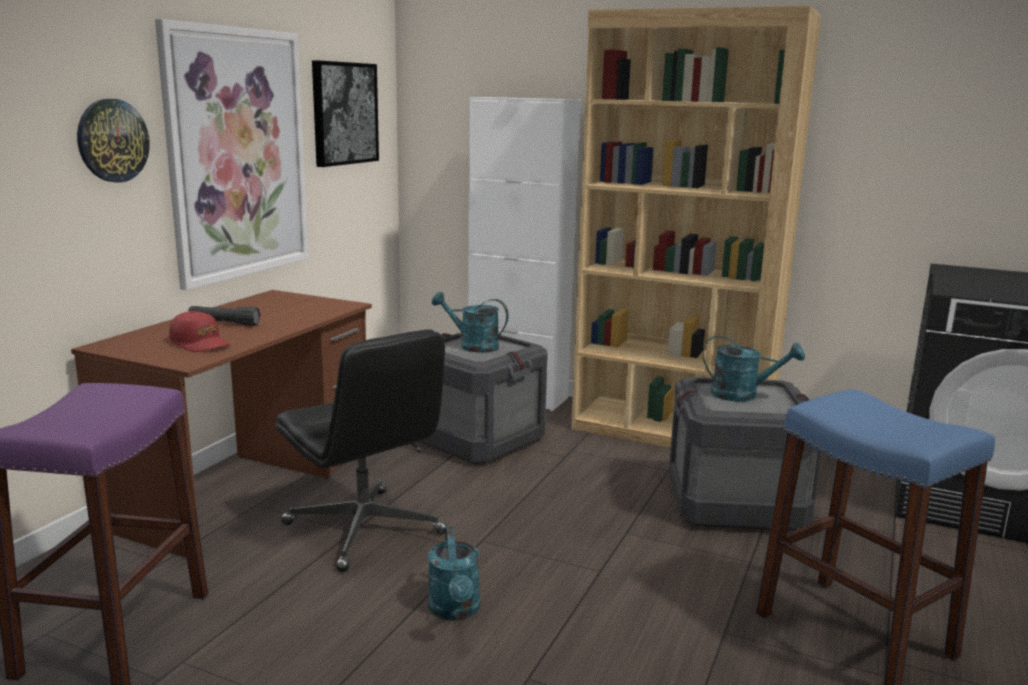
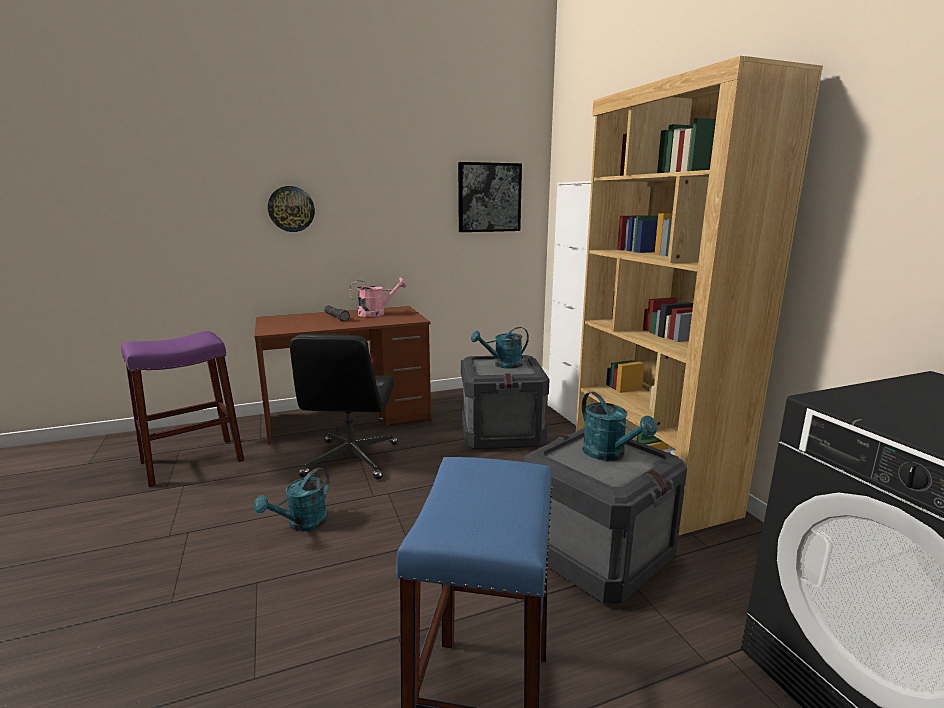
camera: 45 degrees right, 0 degrees up
picture [155,19,308,290] -> none
red cap [169,311,230,352] -> none
turquoise watering can [432,292,509,353] -> turquoise watering can turned 90 degrees counterclockwise [471,327,529,369]
none -> pink watering can [350,278,406,317]

